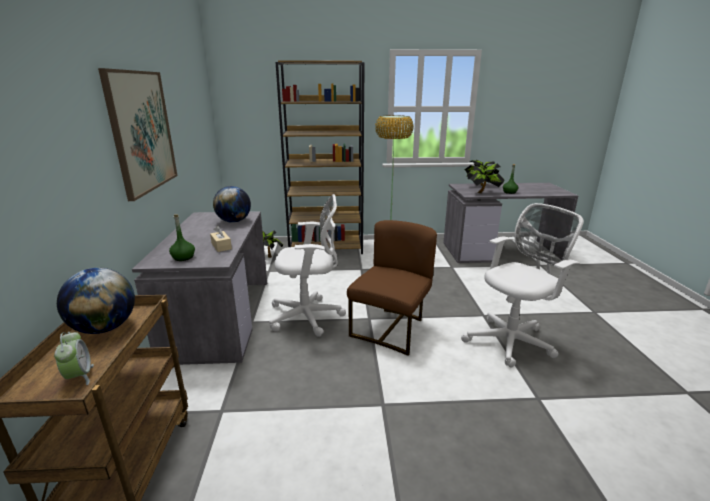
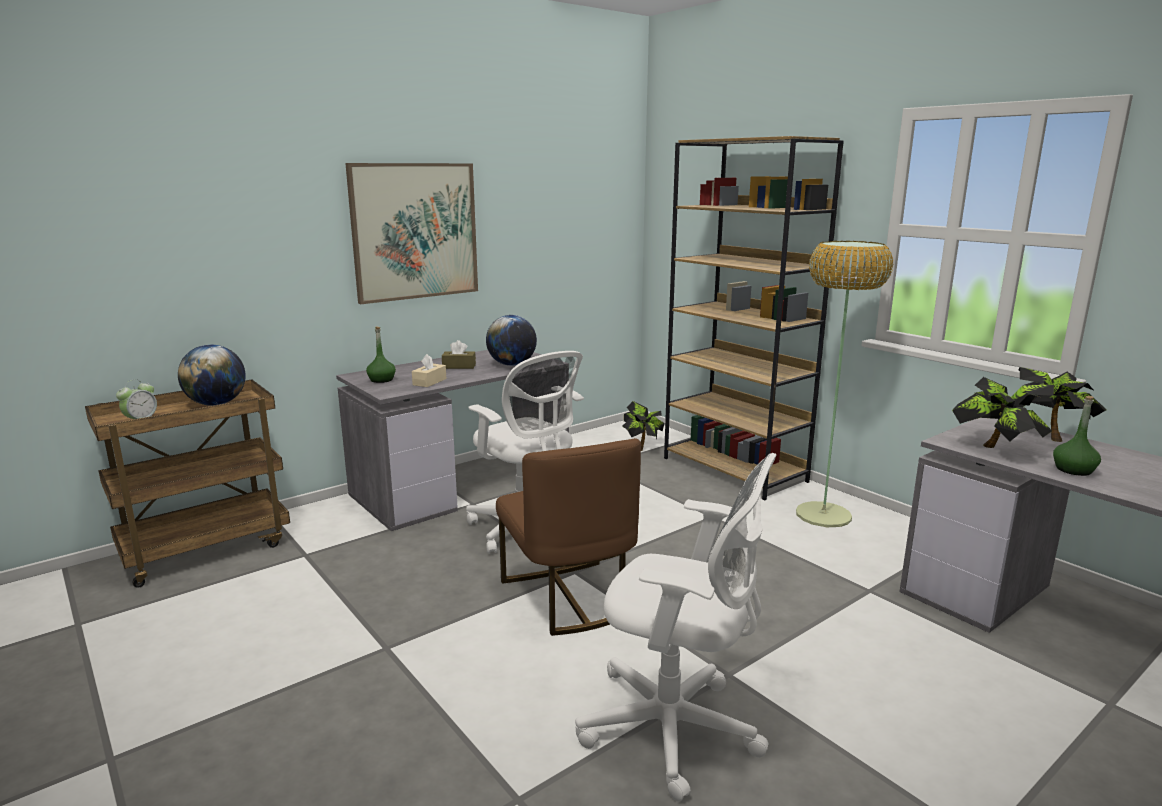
camera: 55 degrees right, 5 degrees down
brown chair [347,220,437,356] -> brown chair turned 75 degrees clockwise [496,438,641,636]
none -> brown tissue box [442,340,476,369]

